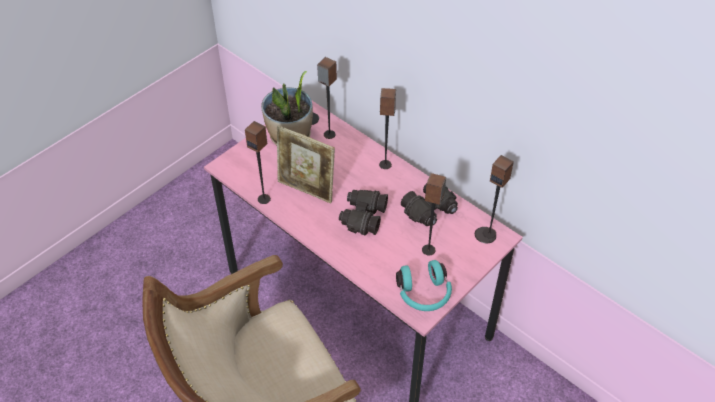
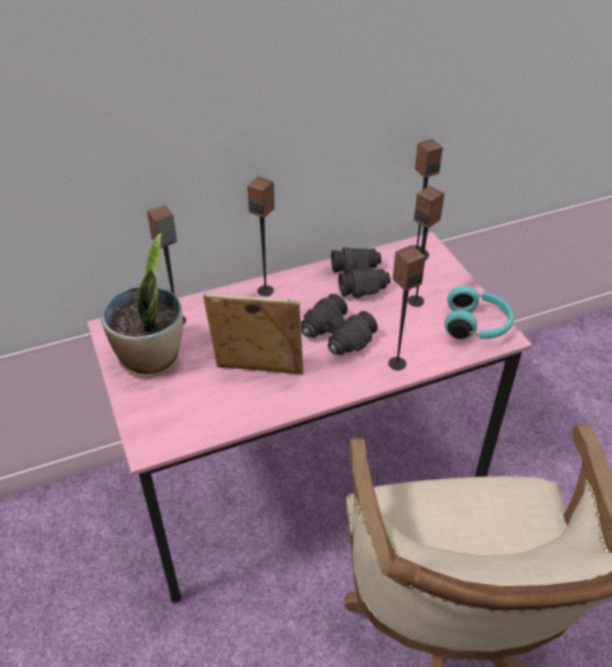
camera: 65 degrees left, 5 degrees down
speaker [245,121,271,204] -> speaker moved to [388,245,426,370]
picture frame [277,125,335,203] -> picture frame turned 135 degrees counterclockwise [203,294,303,375]

